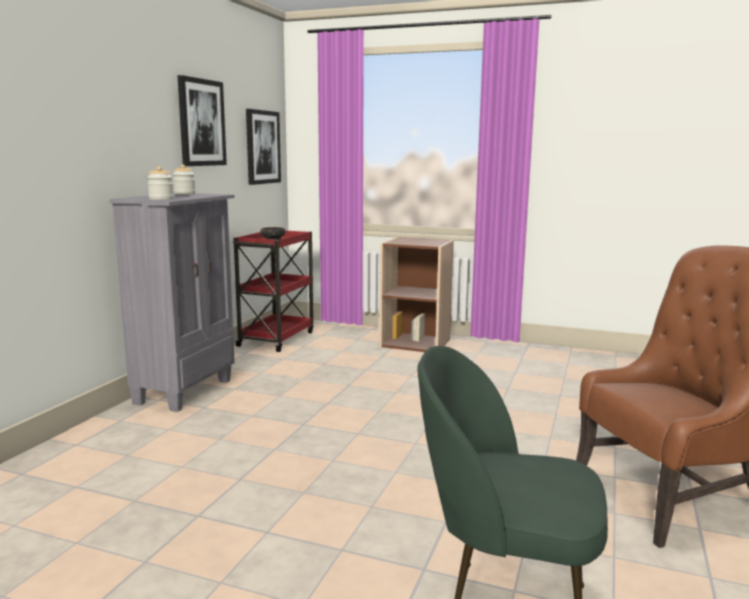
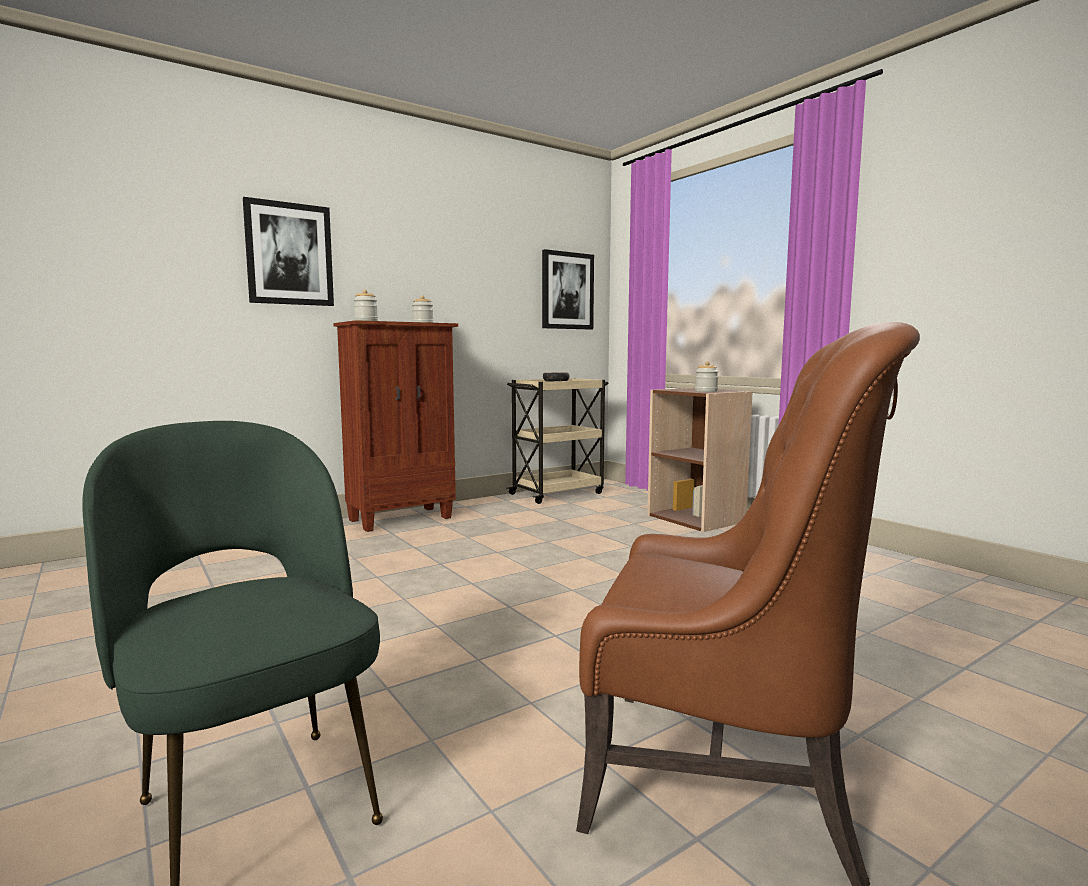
camera: 35 degrees right, 5 degrees down
grey cabinet [109,193,235,412] -> brown cabinet [333,320,458,532]
picture [177,75,227,166] -> picture moved to [243,197,334,306]
red cart [233,231,313,352] -> beige cart [507,378,609,504]
none -> jar [695,361,718,392]

